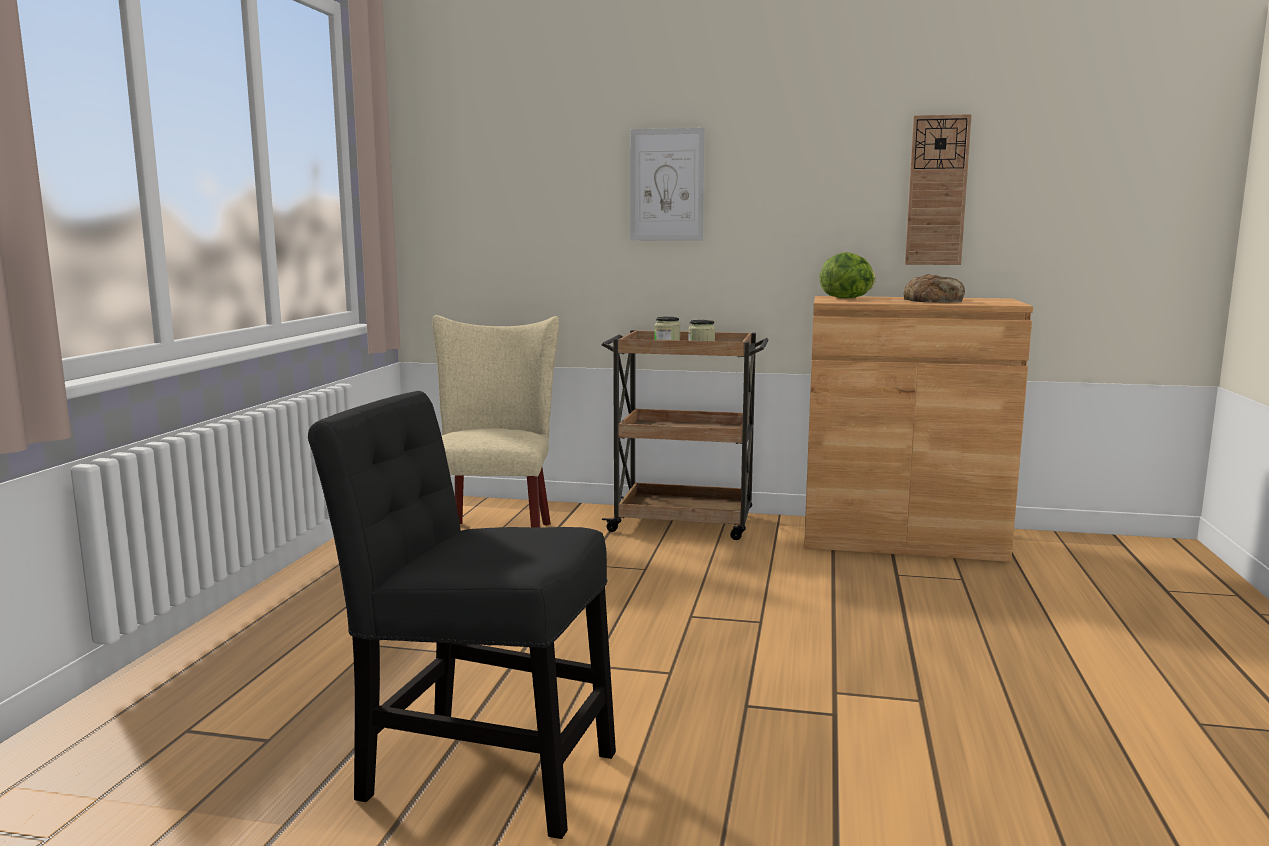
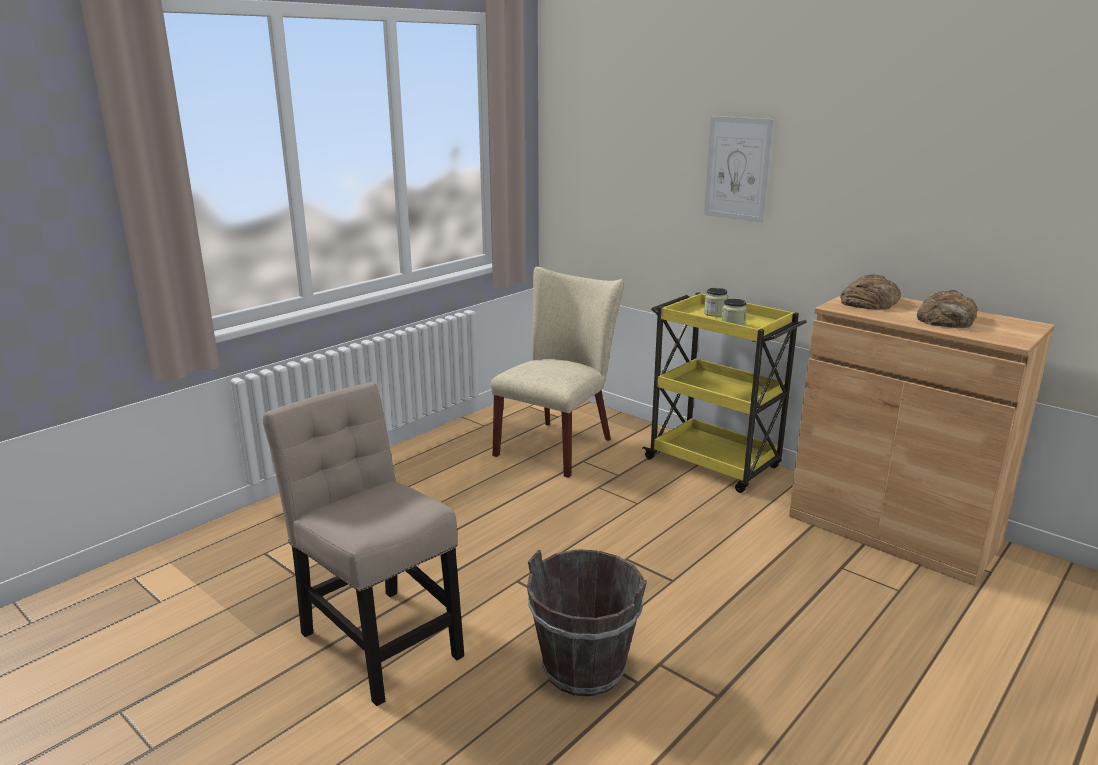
camera: 30 degrees right, 10 degrees up
black chair [308,391,616,839] -> beige chair [263,382,464,706]
brown cart [602,330,769,540] -> yellow cart [642,292,807,493]
lettuce [819,252,876,299] -> bread [840,274,901,309]
wall clock [905,114,972,265] -> none
none -> brown bucket [527,549,647,697]

